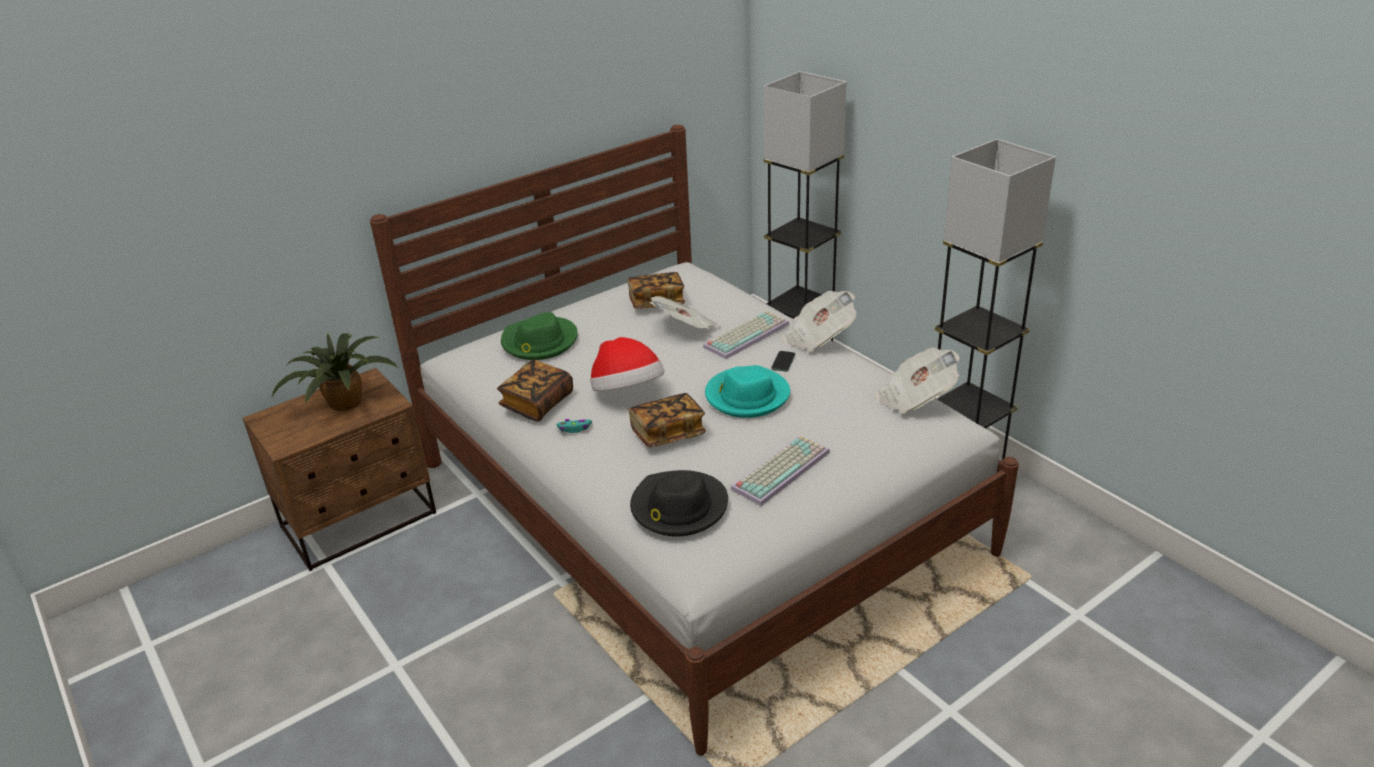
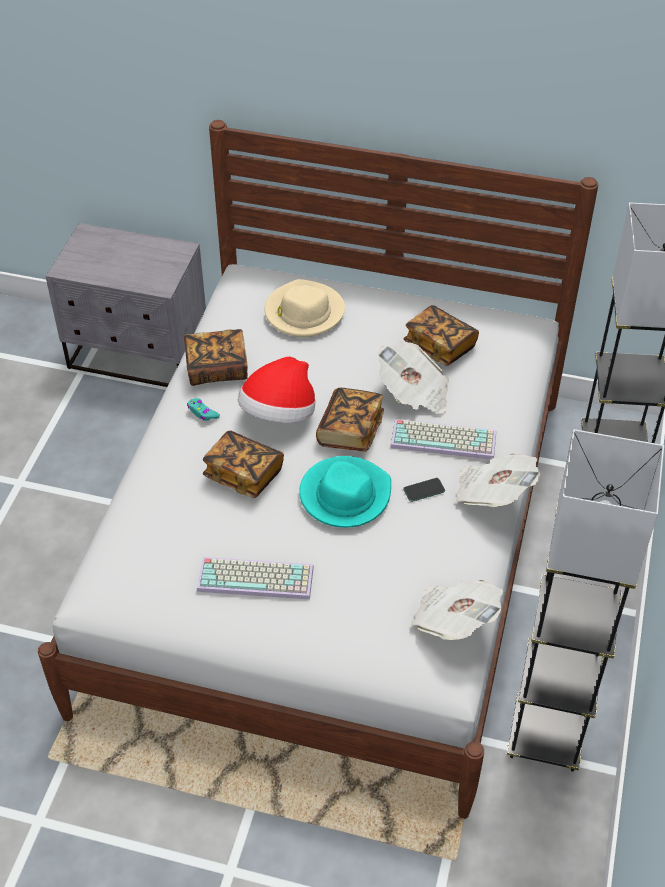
camera: 50 degrees right, 15 degrees up
brown nightstand [243,368,436,571] -> grey nightstand [45,223,206,387]
potted plant [271,333,398,411] -> none
green hat [501,312,578,360] -> beige hat [264,279,345,337]
black hat [630,470,728,536] -> none
none -> book [316,388,384,452]

